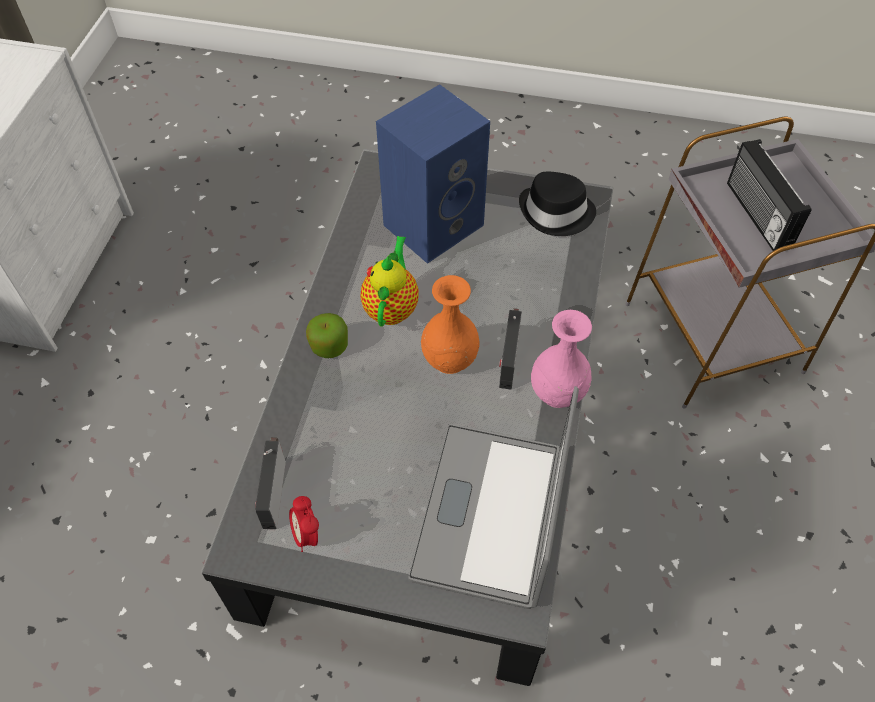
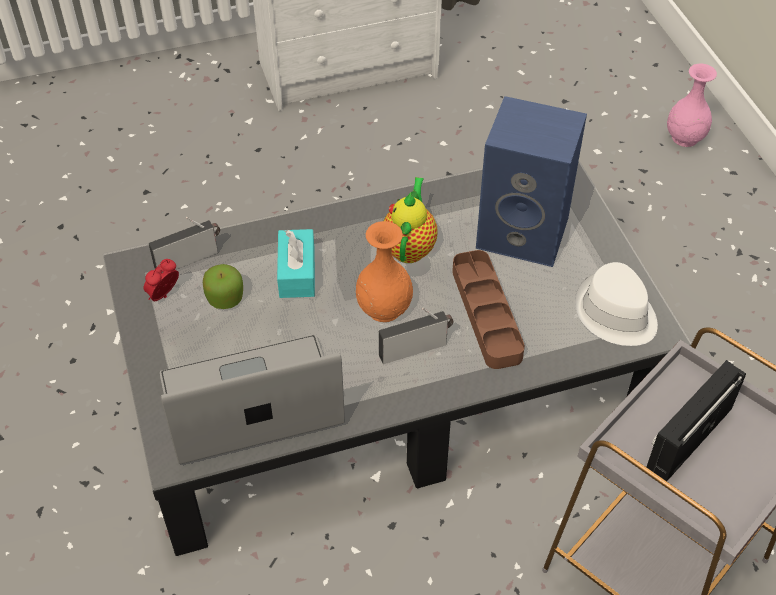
camera: 60 degrees right, 5 degrees down
apple [306,313,348,358] -> apple moved to [203,264,243,309]
teapot [360,236,419,327] -> teapot turned 60 degrees counterclockwise [384,177,437,263]
black hat [519,172,596,236] -> white hat [575,262,658,346]
pink vase [531,310,592,408] -> pink vase moved to [667,63,717,147]
none -> turquoise tissue box [277,229,315,298]
none -> brown tray [452,250,525,369]

